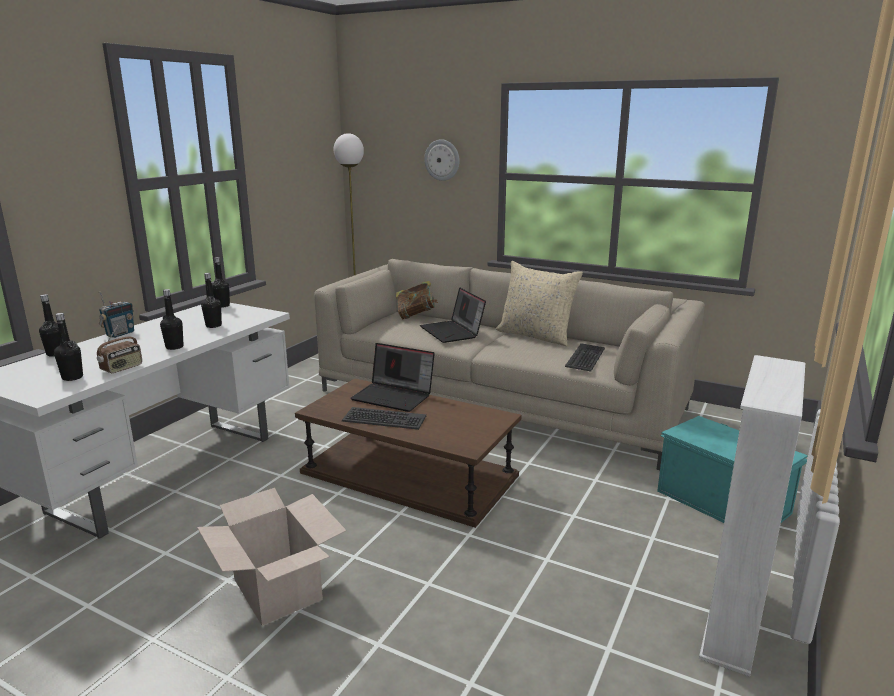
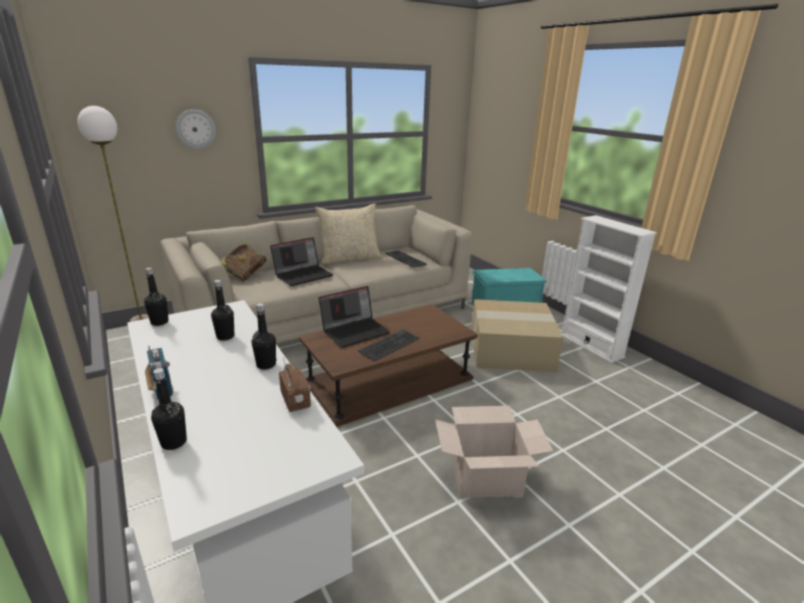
camera: 60 degrees left, 5 degrees up
black bottle [54,313,83,381] -> none
laptop [420,287,486,343] -> laptop turned 45 degrees counterclockwise [270,237,334,286]
none -> cardboard box [471,299,563,372]

